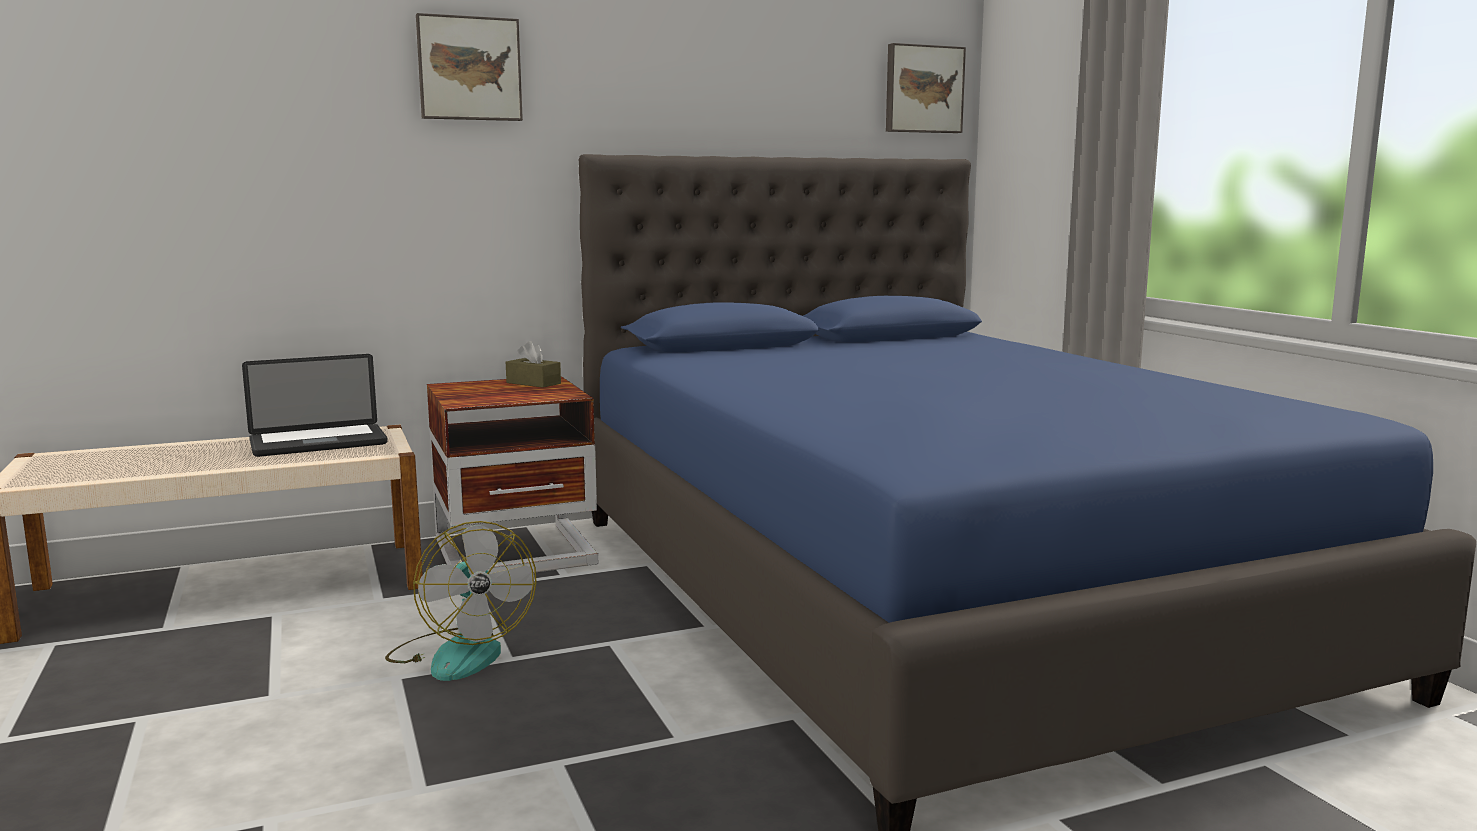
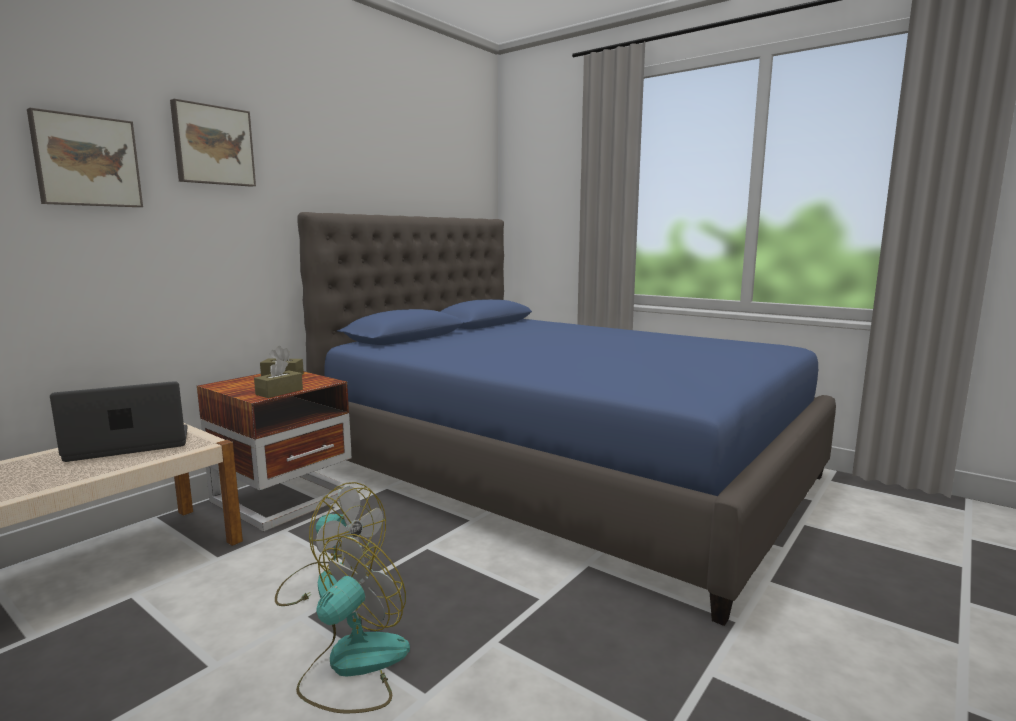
camera: 30 degrees left, 0 degrees up
laptop [242,354,388,457] -> laptop turned 150 degrees counterclockwise [50,381,188,462]
picture [886,43,966,133] -> picture moved to [27,108,143,207]
none -> brown tissue box [254,359,303,398]
none -> fan [296,534,410,714]

